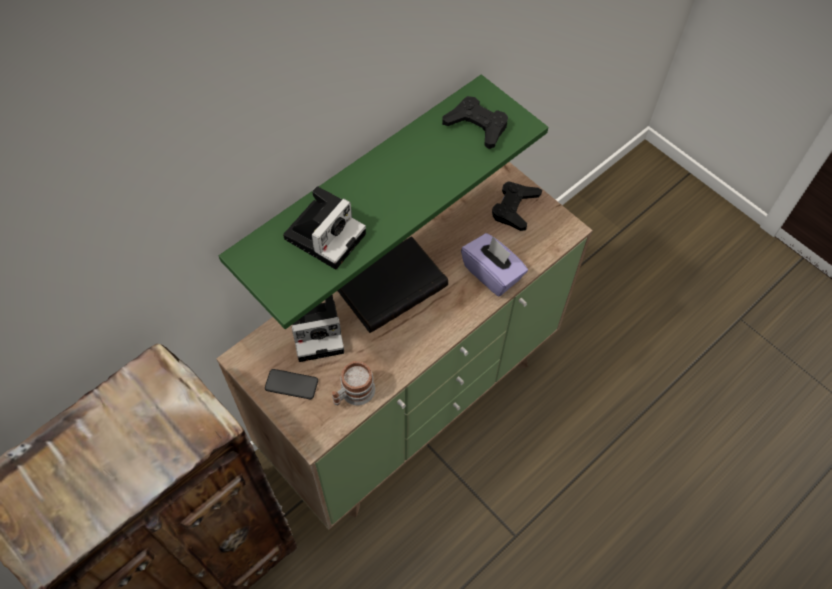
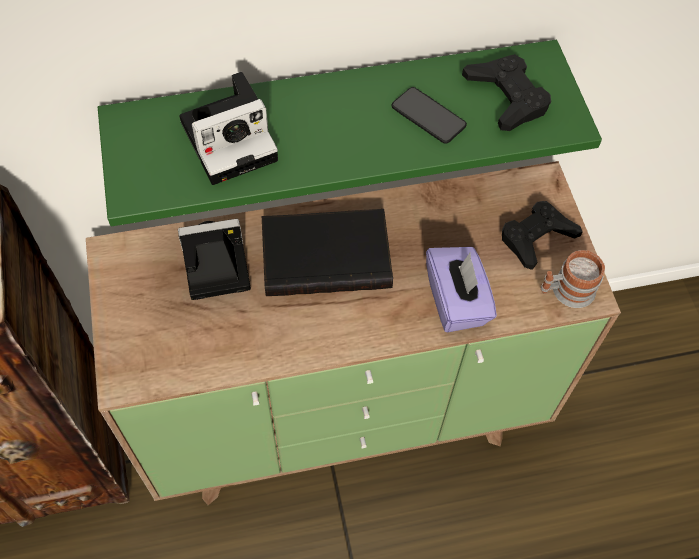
camera: 30 degrees right, 0 degrees up
phone [265,369,318,399] -> phone moved to [391,87,467,144]
camera [291,295,344,362] -> camera turned 150 degrees clockwise [178,219,251,300]
mug [332,361,375,405] -> mug moved to [541,250,605,308]

